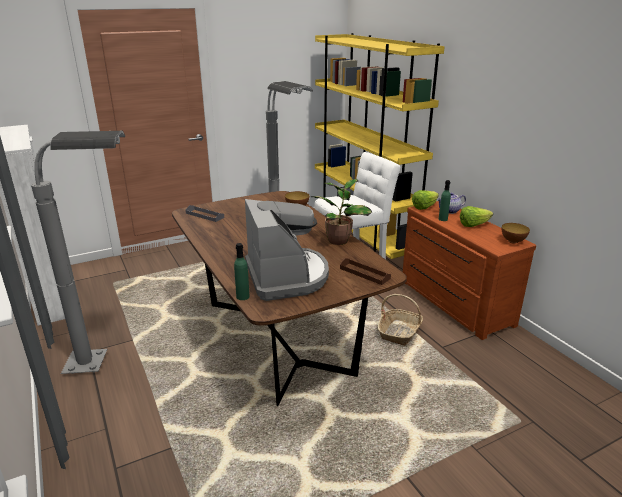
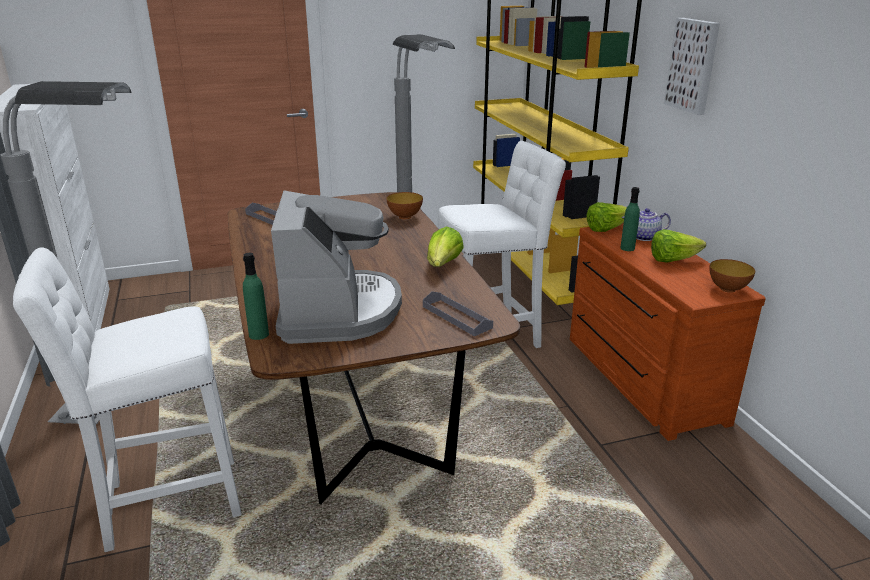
camera: 10 degrees right, 0 degrees up
potted plant [310,179,372,245] -> lettuce [427,226,464,267]
brown tray [340,258,391,285] -> grey tray [423,291,493,336]
basket [378,294,423,346] -> none
none -> white stool [13,247,242,552]
none -> picture [664,18,720,115]

